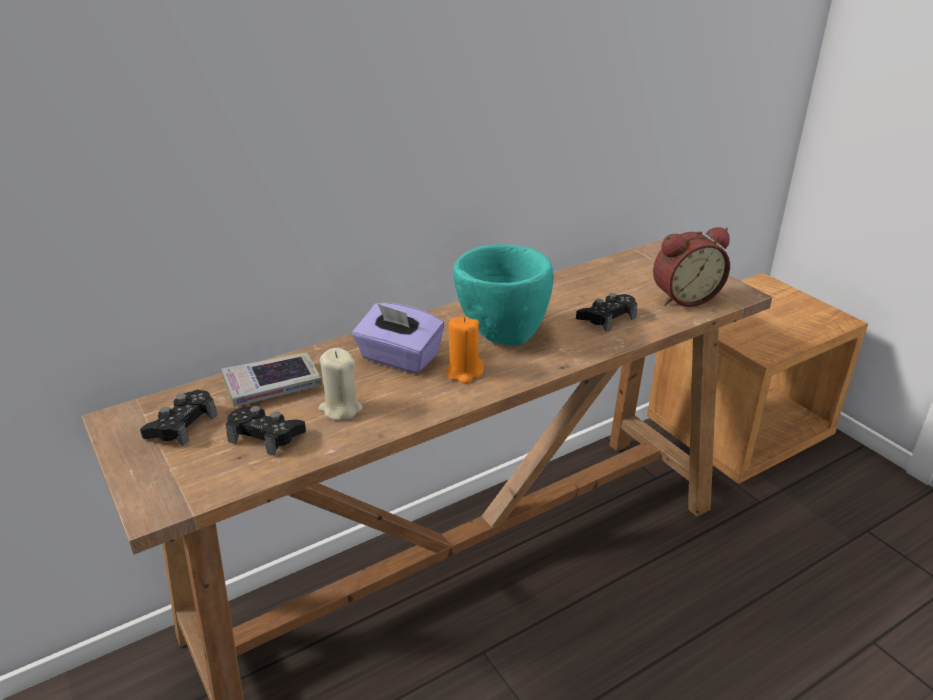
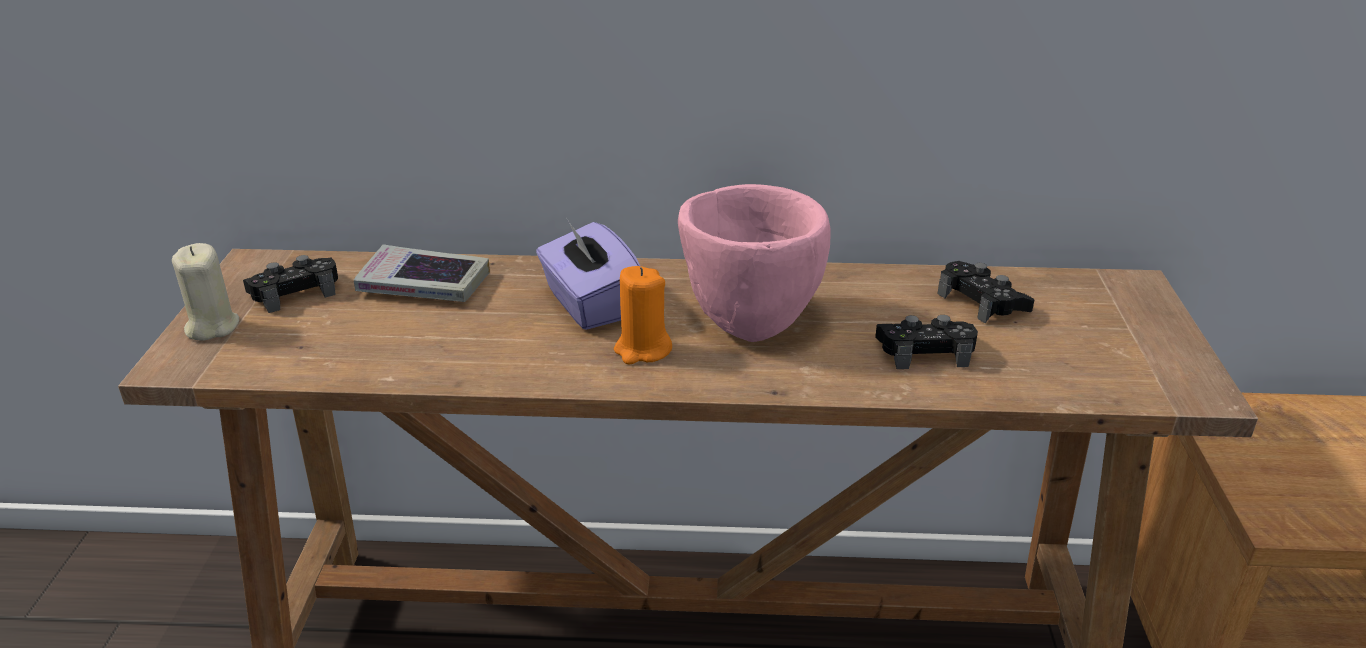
camera: 35 degrees right, 0 degrees up
black game controller [225,406,306,456] -> black game controller moved to [937,261,1035,323]
beige candle [319,348,363,421] -> beige candle moved to [172,243,239,341]
turquoise bowl [453,244,554,346] -> pink bowl [678,184,830,342]
alarm clock [653,227,730,307] -> none

